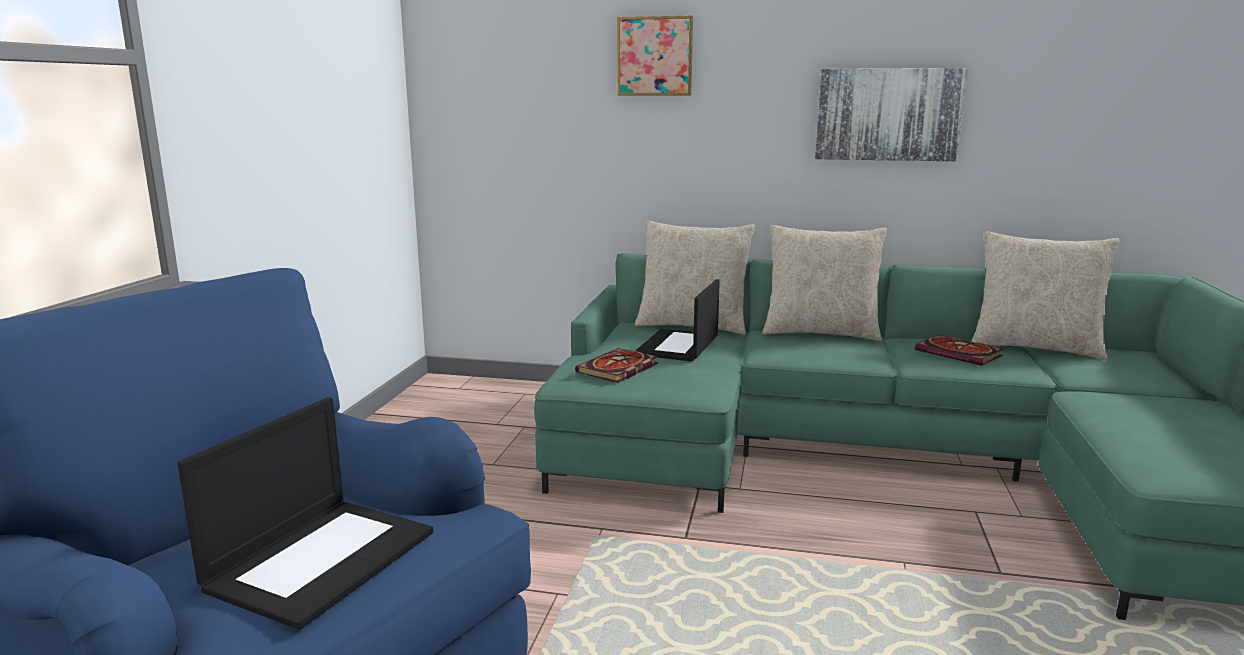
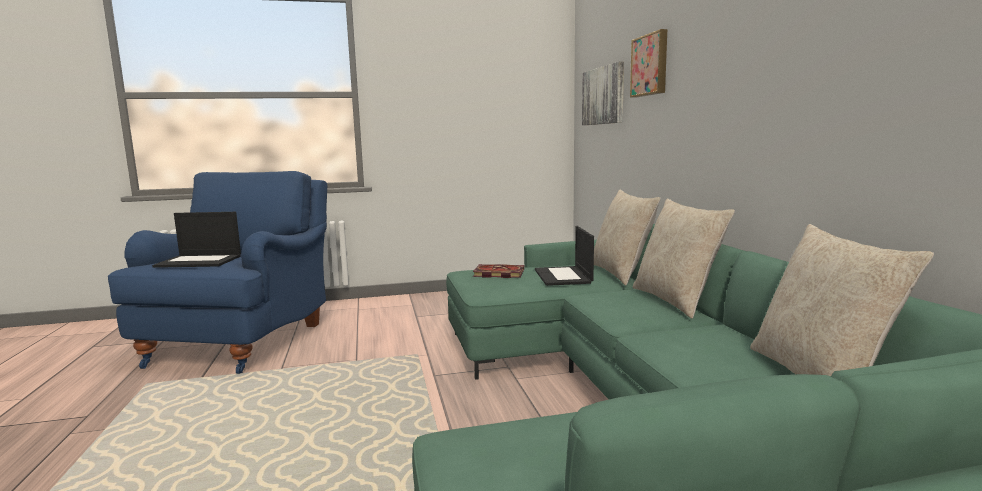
camera: 65 degrees right, 5 degrees down
laptop [636,279,720,362] -> laptop turned 90 degrees counterclockwise [535,226,594,286]
picture [815,68,967,161] -> picture moved to [582,61,624,125]
book [915,335,1003,366] -> none

